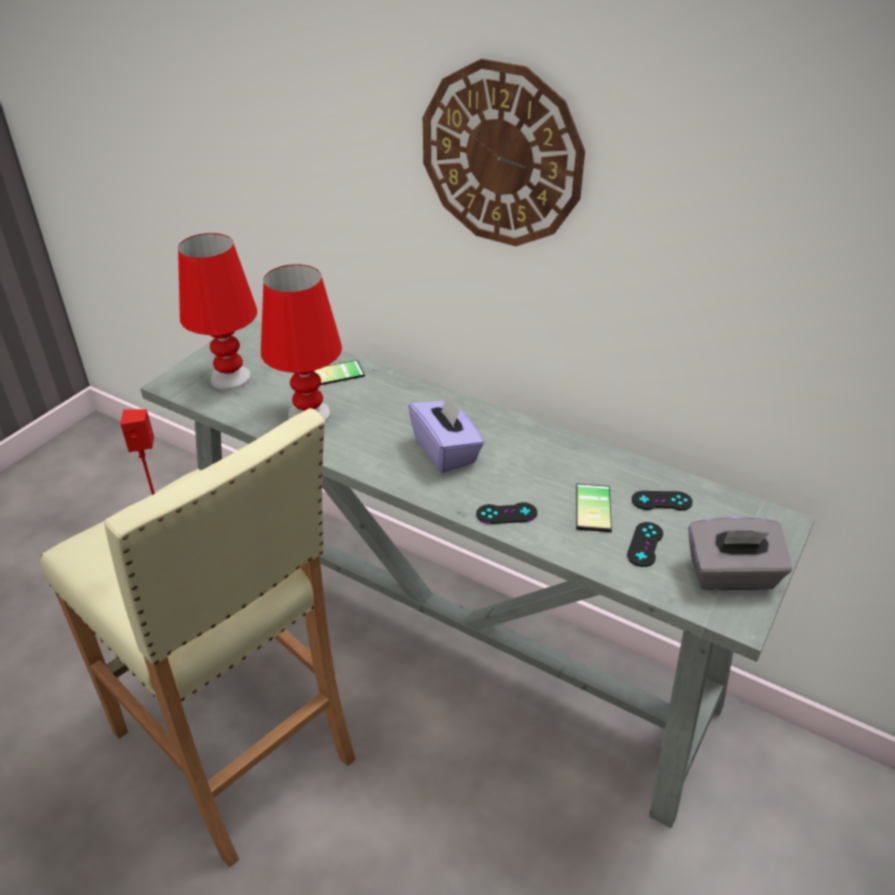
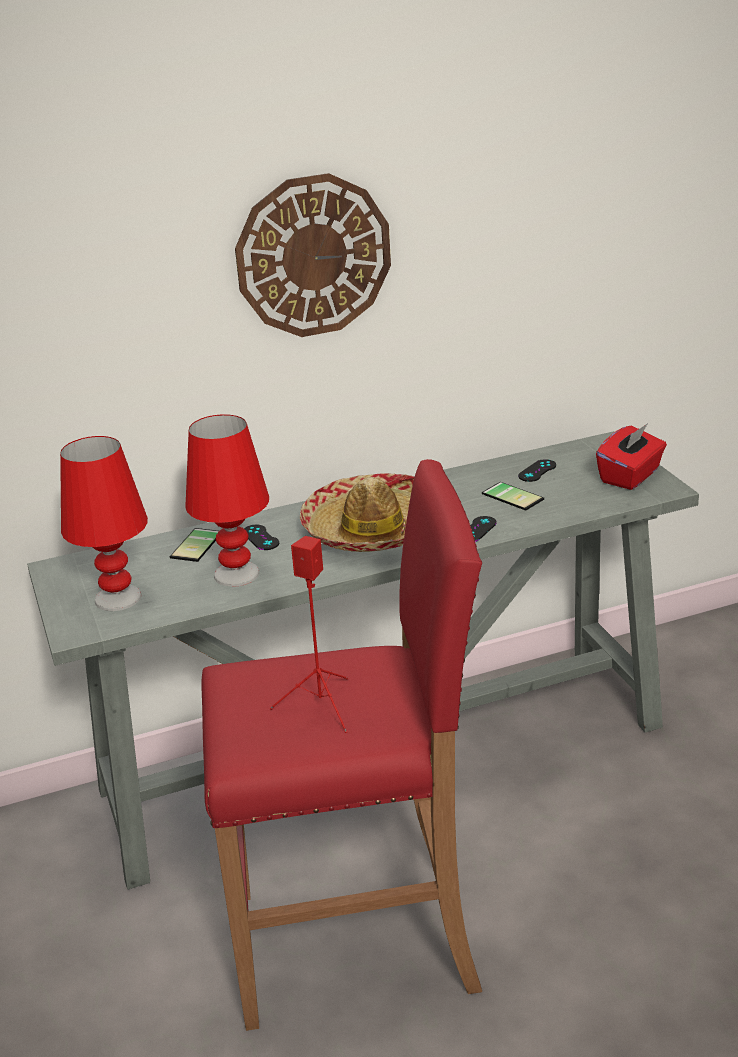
camera: 50 degrees left, 10 degrees down
beige stool [40,408,356,868] -> red stool [201,459,482,1031]
purple tissue box [408,392,484,473] -> hat [300,473,414,552]
black game controller [627,522,663,567] -> black game controller moved to [244,525,279,550]
grey tissue box [688,517,792,590] -> red tissue box [596,423,667,490]

